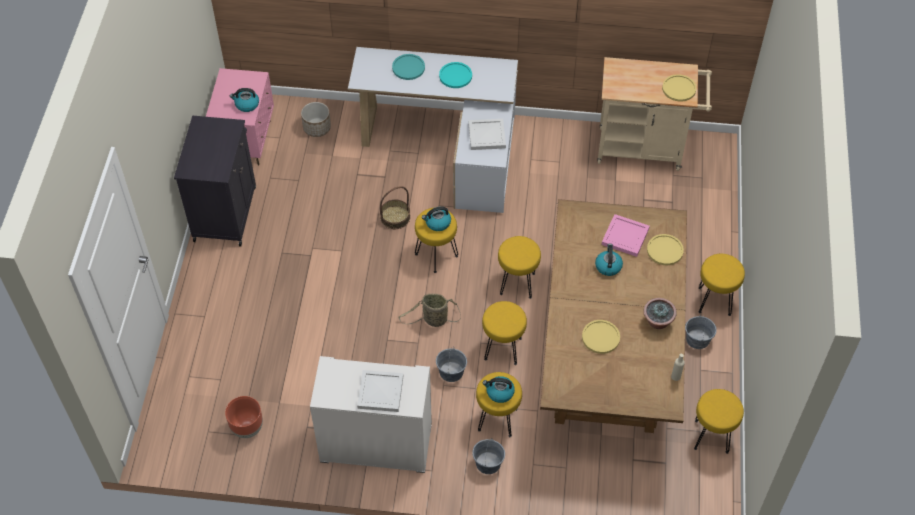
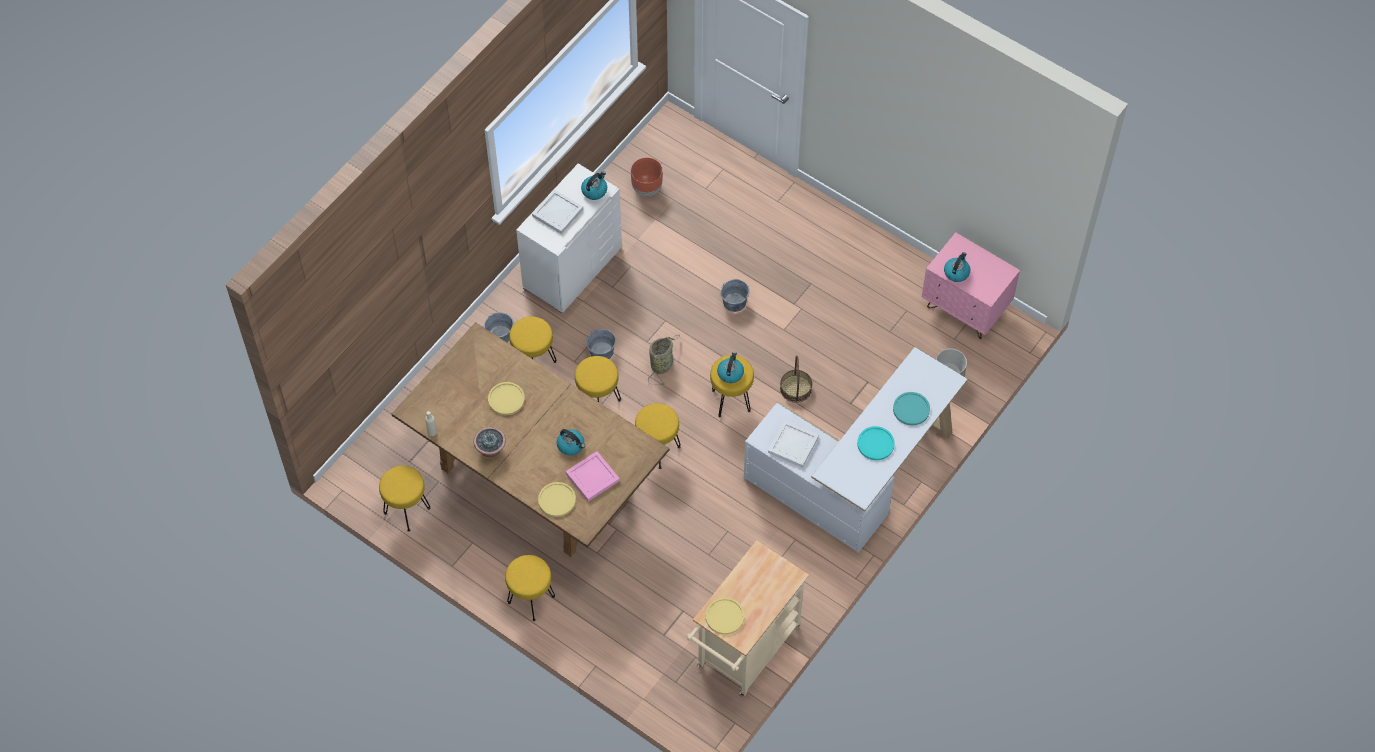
camera: 120 degrees right, 5 degrees up
black cabinet [174,116,256,247] -> none
kettle [483,376,515,403] -> kettle moved to [581,171,607,200]
grey bucket [685,314,717,349] -> grey bucket moved to [721,279,750,312]

